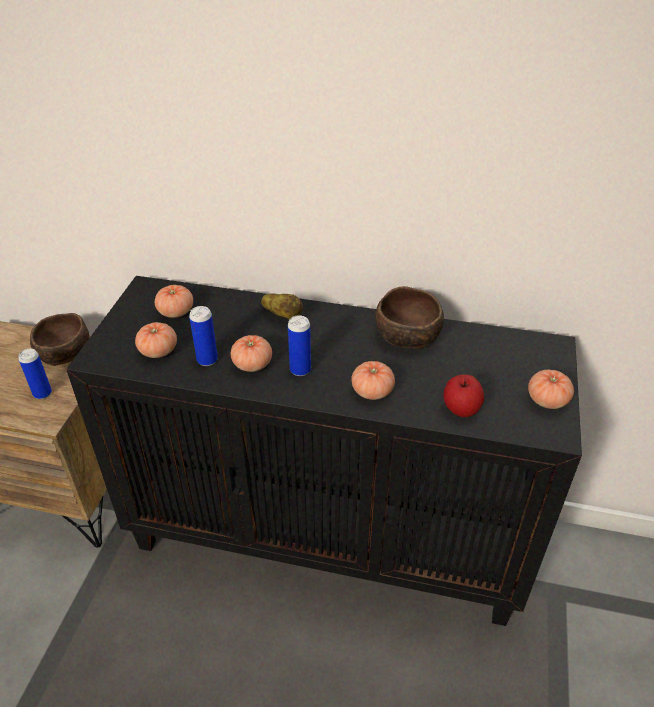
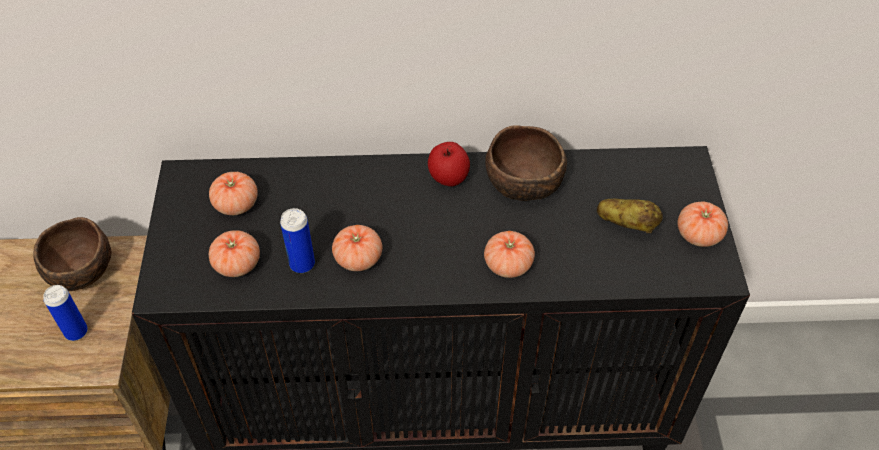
camera: 15 degrees left, 10 degrees up
potato [261,293,303,320] -> potato moved to [597,199,663,233]
can [288,315,311,376] -> none
apple [444,374,484,417] -> apple moved to [428,142,470,187]

